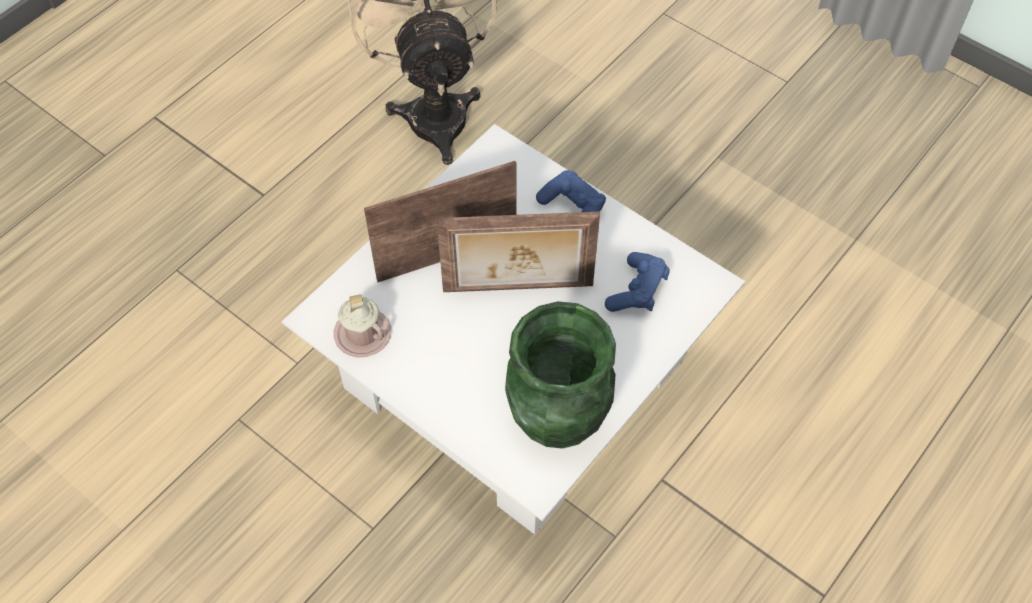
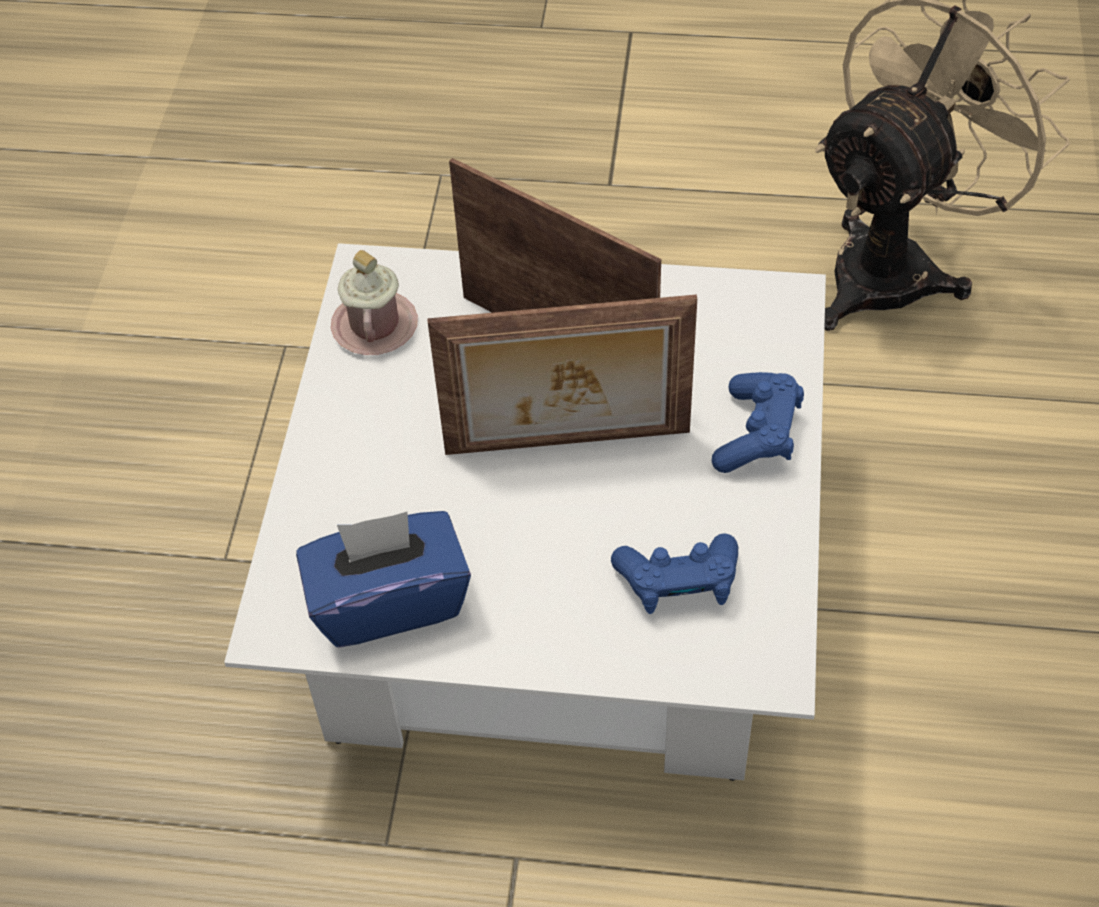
camera: 60 degrees right, 5 degrees down
picture frame [436,212,600,292] -> picture frame turned 60 degrees counterclockwise [427,294,697,455]
green vase [505,301,616,449] -> blue tissue box [296,511,471,647]

